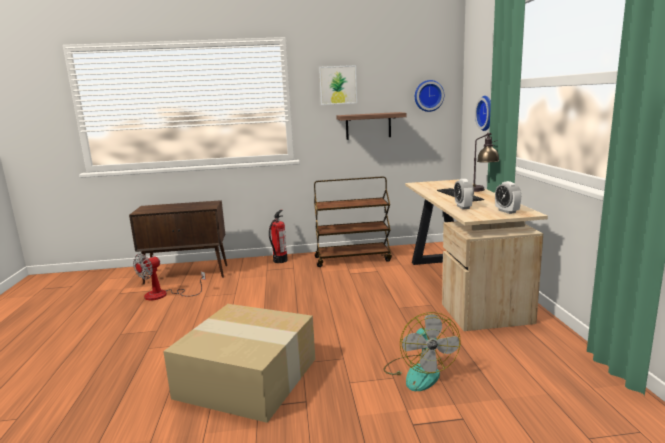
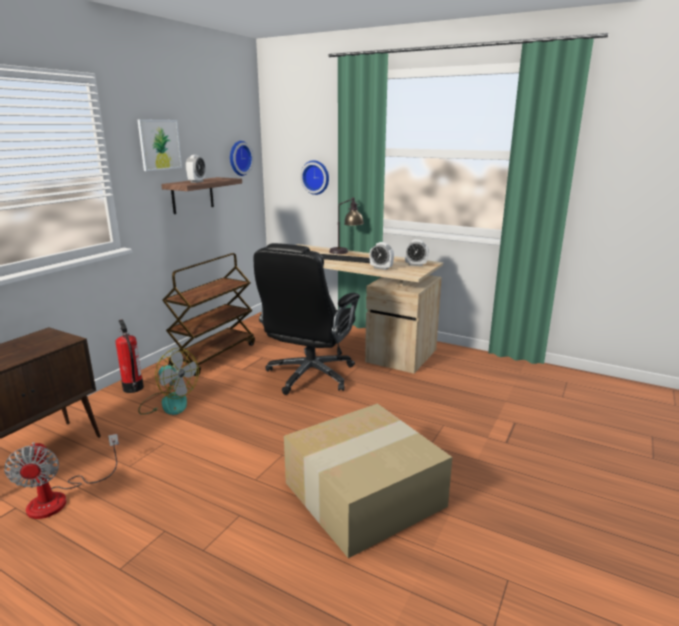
camera: 55 degrees left, 5 degrees up
fan [383,312,460,391] -> fan moved to [138,348,199,415]
none -> alarm clock [186,155,206,183]
none -> black office chair [254,243,360,395]

